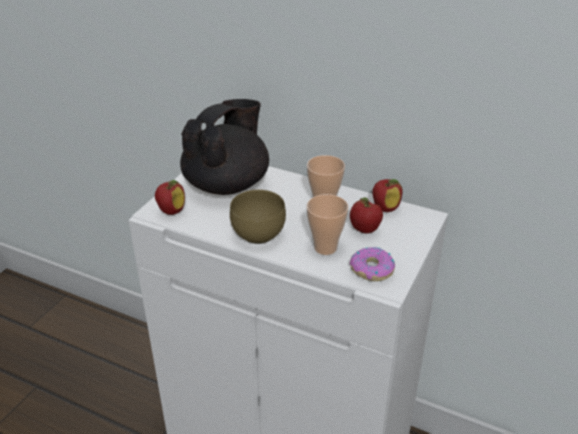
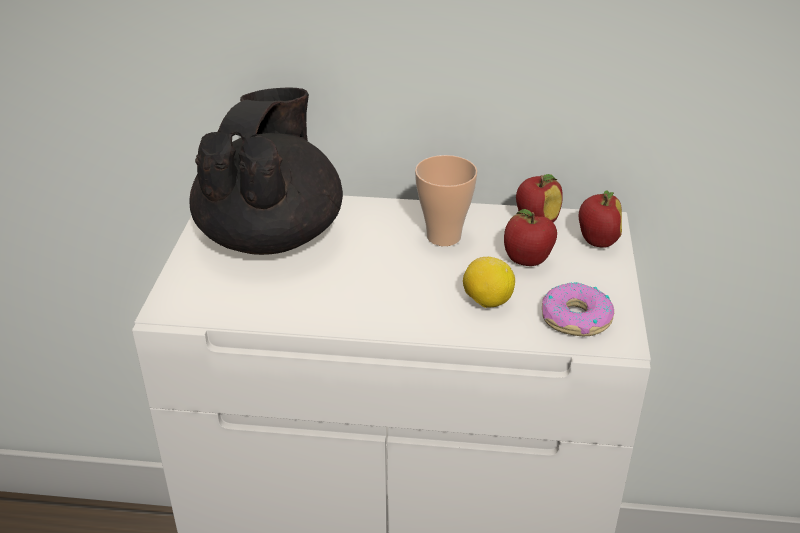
camera: 20 degrees left, 0 degrees up
apple [155,180,185,215] -> apple moved to [579,190,622,248]
brown bowl [230,190,286,244] -> none
cup [307,194,348,255] -> lemon [463,257,515,308]

